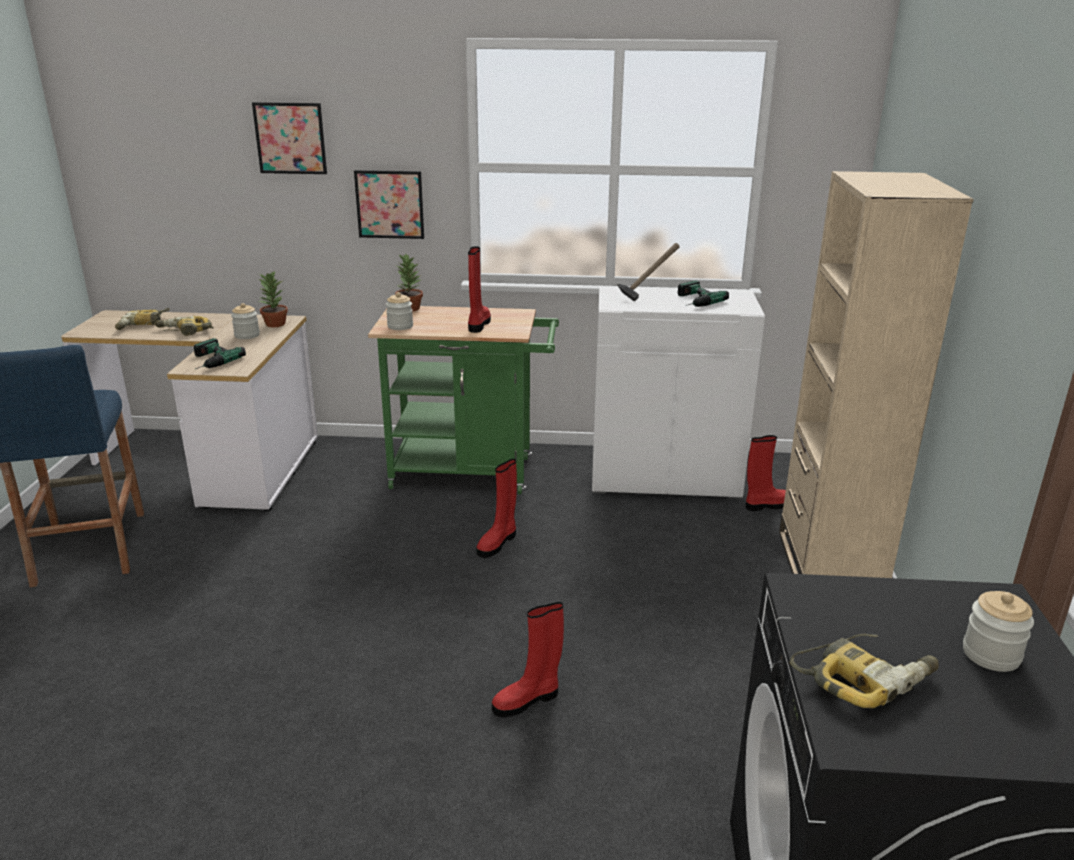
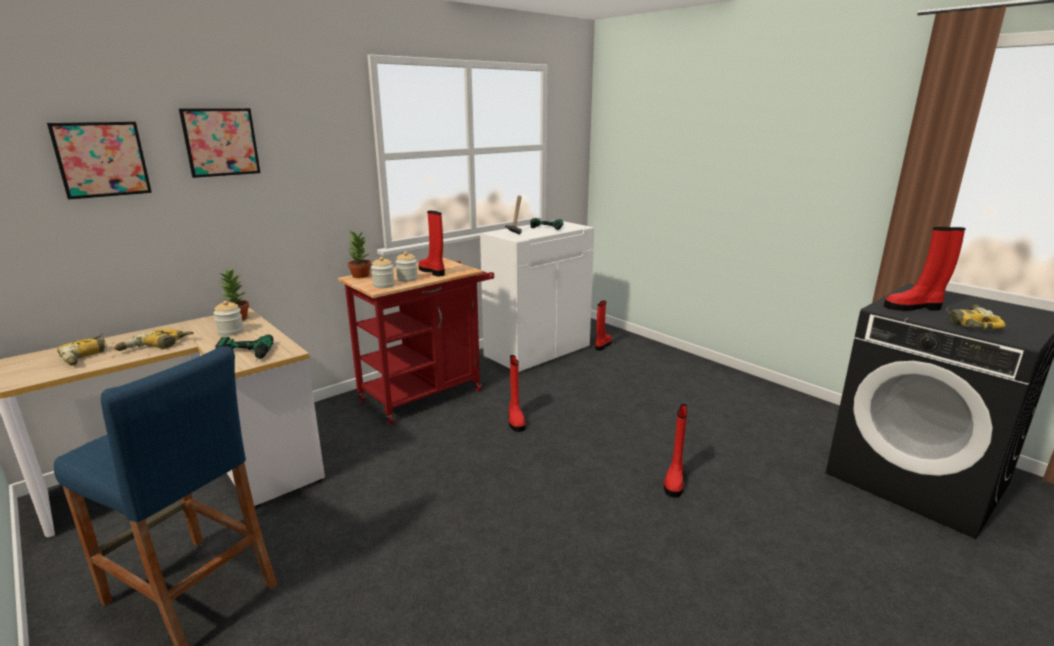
camera: 45 degrees left, 5 degrees down
picture [354,170,424,239] -> picture moved to [47,122,152,200]
green cart [368,306,559,494] -> red cart [338,258,494,425]
beige bookcase [779,171,974,578] -> none
jar [963,591,1034,672] -> jar moved to [395,252,418,282]
none -> red boot [884,227,966,311]

